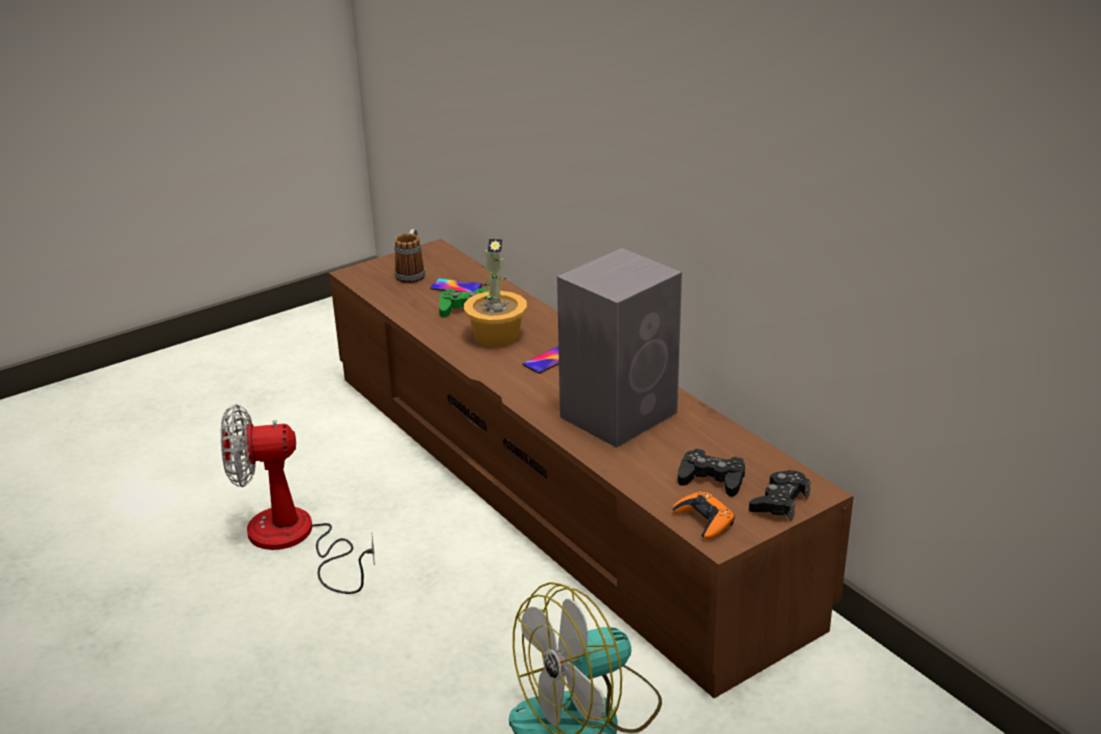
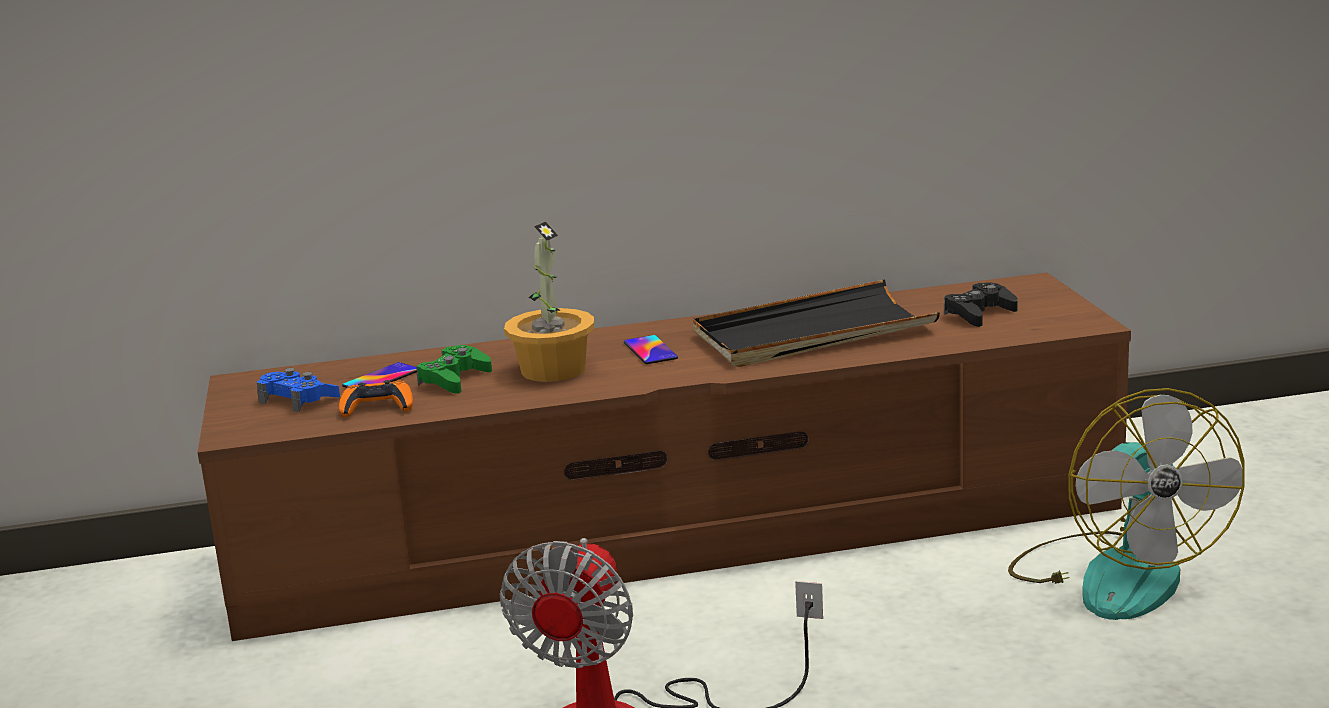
camera: 65 degrees left, 10 degrees down
mug [394,229,425,283] -> blue game controller [257,368,340,412]
grey speaker [557,248,682,448] -> black tray [693,280,940,367]
orange game controller [672,491,735,540] -> orange game controller moved to [339,380,413,417]
black game controller [749,470,811,521] -> none

